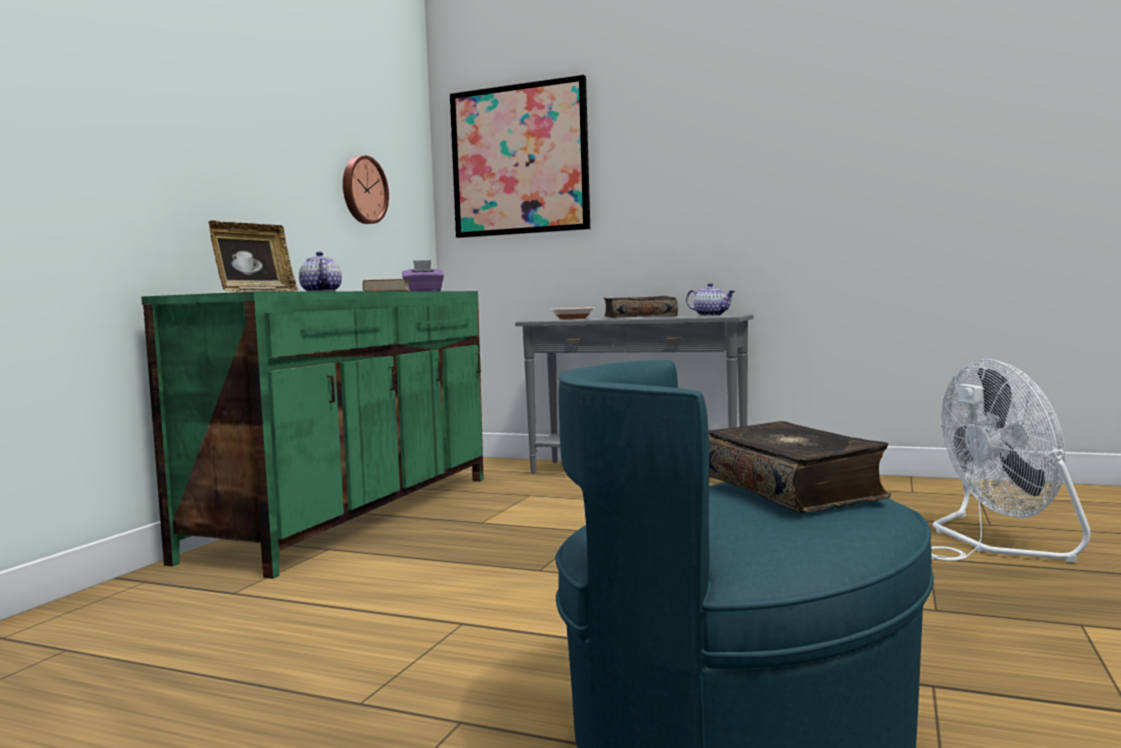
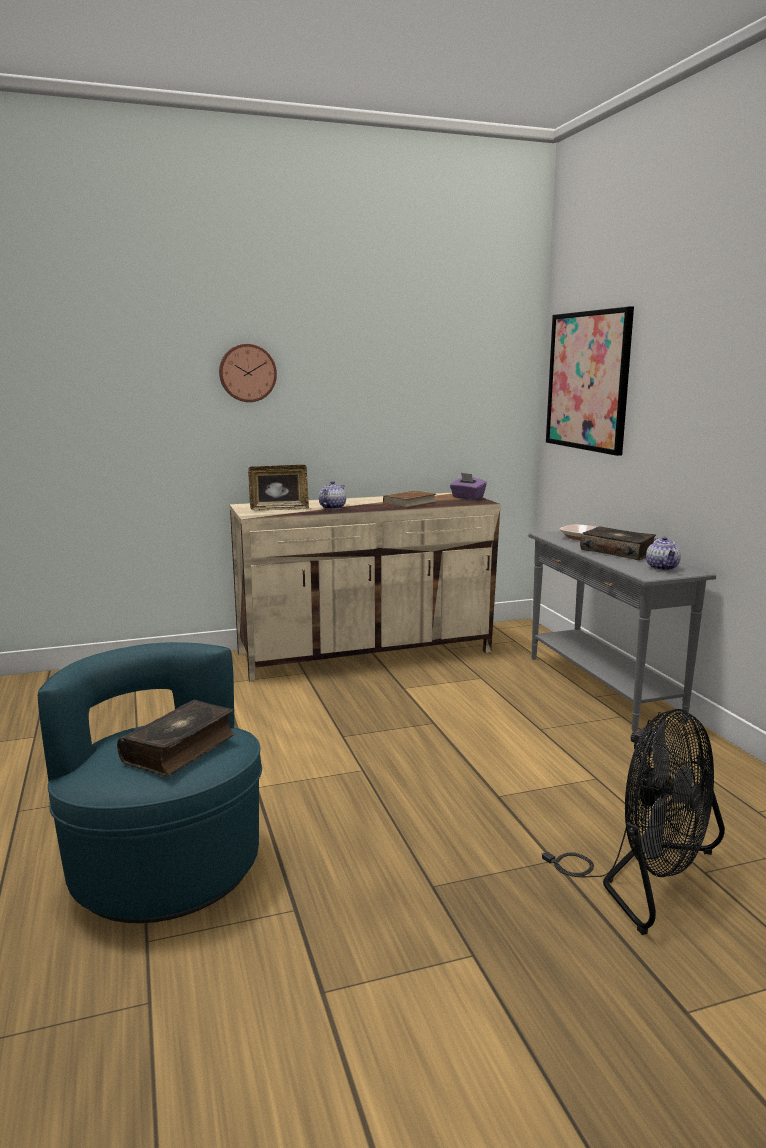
camera: 50 degrees right, 10 degrees up
green cabinet [141,291,484,579] -> beige cabinet [229,493,500,682]
wall clock [343,156,389,224] -> wall clock moved to [219,344,277,402]
white fan [931,359,1090,563] -> black fan [541,709,725,935]

